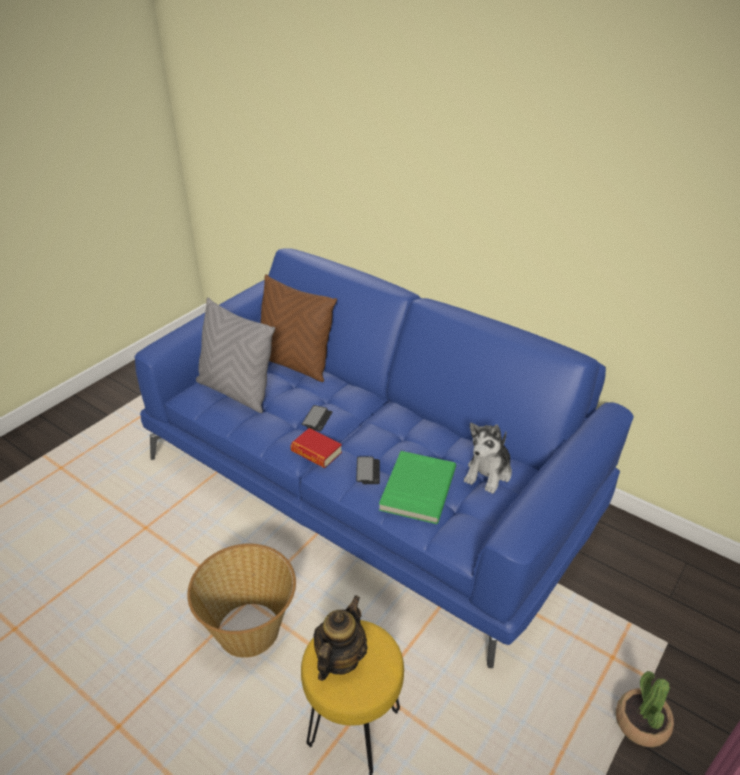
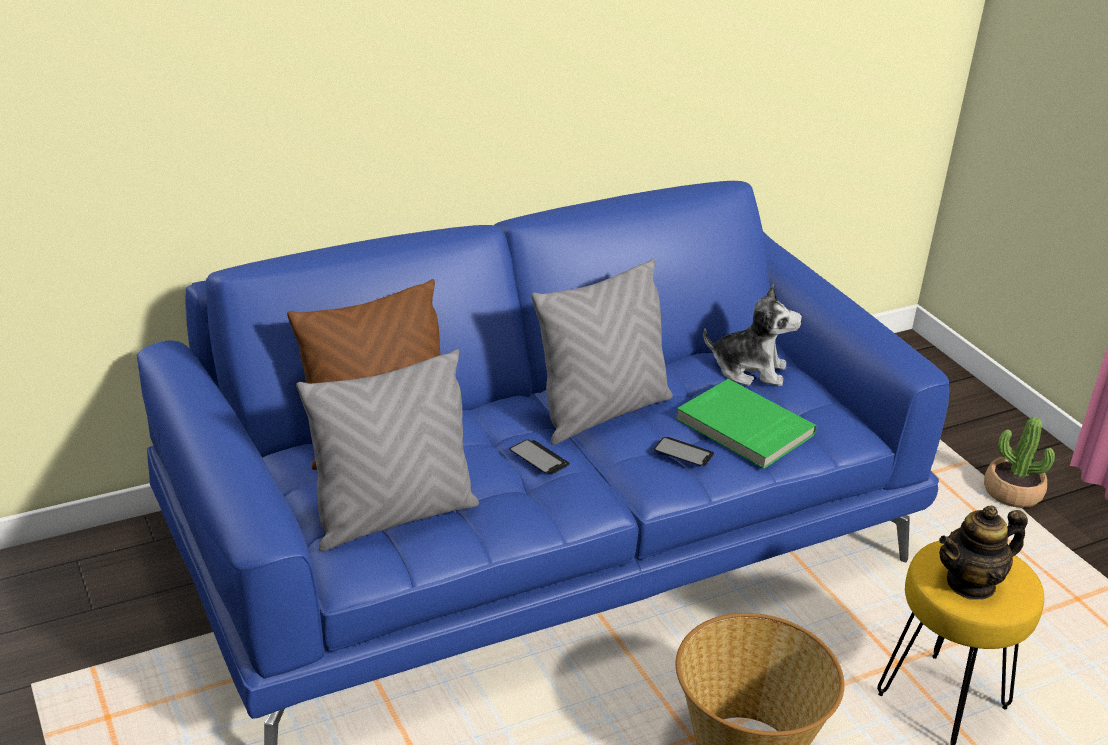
camera: 65 degrees left, 5 degrees down
book [290,428,342,468] -> none
teapot [313,595,368,681] -> teapot turned 75 degrees counterclockwise [939,505,1028,600]
plush toy [464,423,512,494] -> plush toy turned 45 degrees counterclockwise [703,284,802,386]
none -> grey pillow [531,259,673,445]

